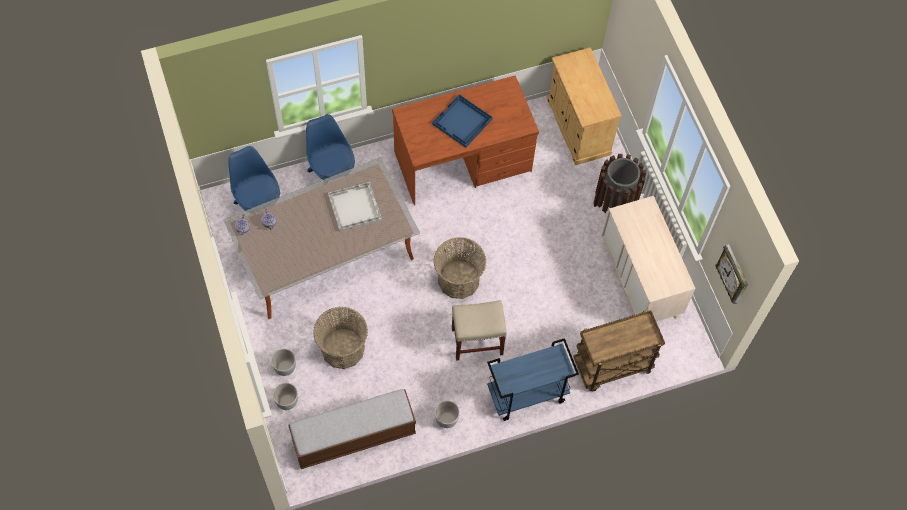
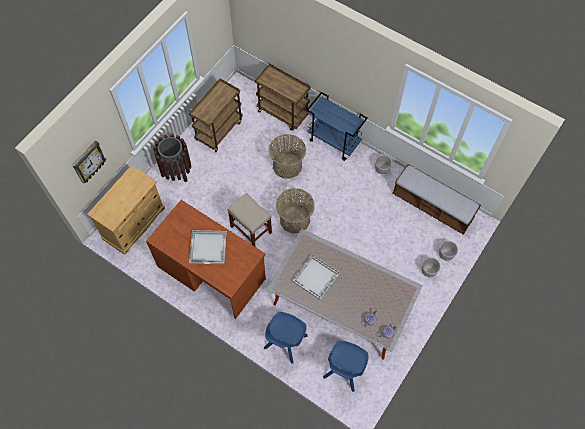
camera: 125 degrees left, 0 degrees up
basket [313,307,368,369] -> basket moved to [269,134,306,179]
blue tray [432,94,493,148] -> white tray [189,230,227,264]
beige stool [452,300,507,361] -> beige stool moved to [228,193,272,246]
beige dresser [601,196,696,322] -> brown cart [189,78,243,152]
wall clock [715,244,748,304] -> wall clock moved to [72,141,107,183]

